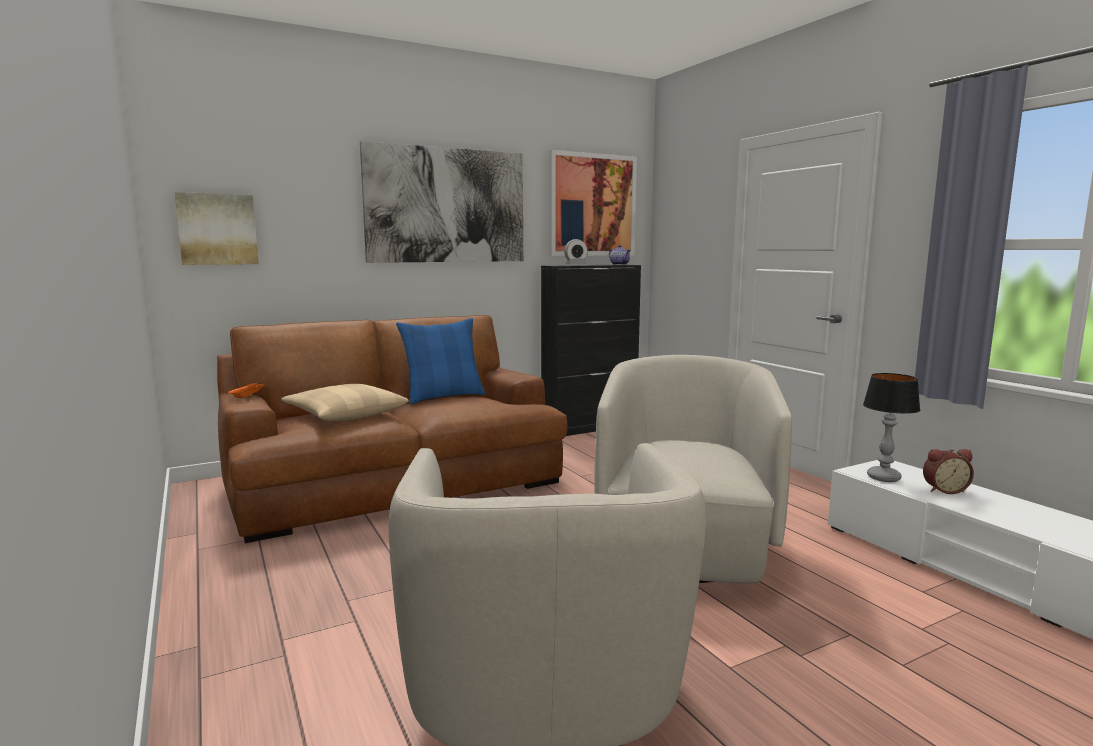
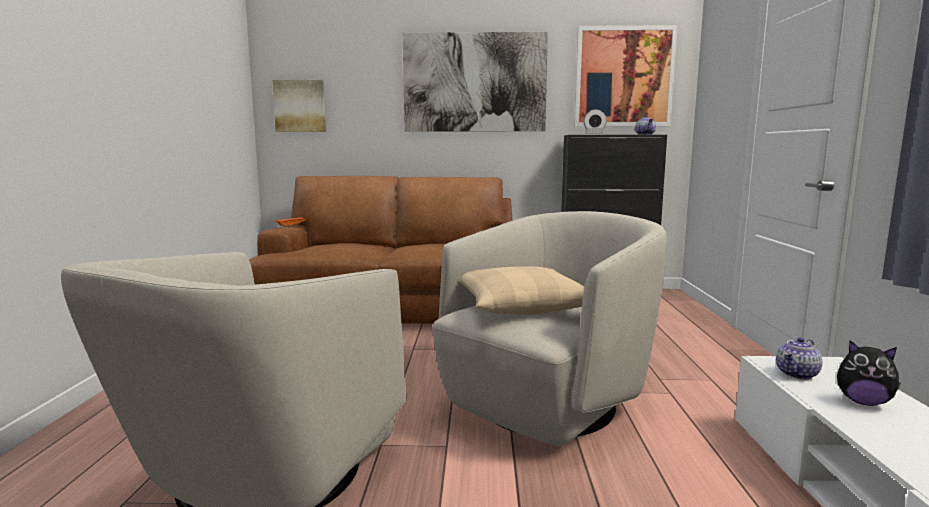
camera: 30 degrees right, 0 degrees up
beige pillow [281,384,409,421] -> beige pillow moved to [460,266,585,315]
blue pillow [396,318,486,404] -> none
table lamp [863,373,920,482] -> teapot [776,337,823,380]
alarm clock [923,449,974,494] -> plush toy [837,341,902,406]

